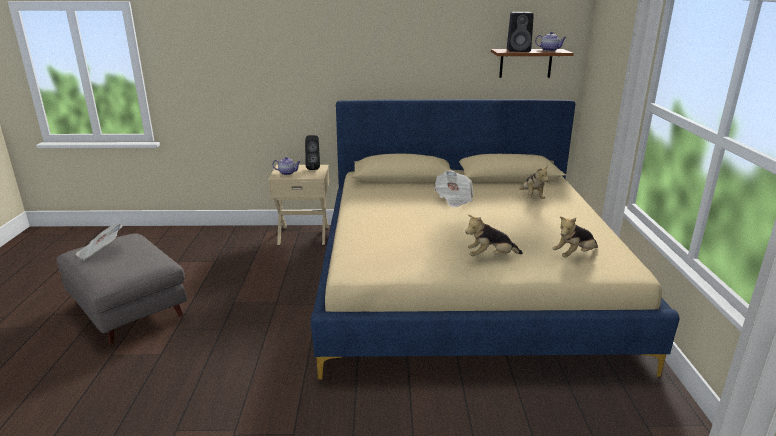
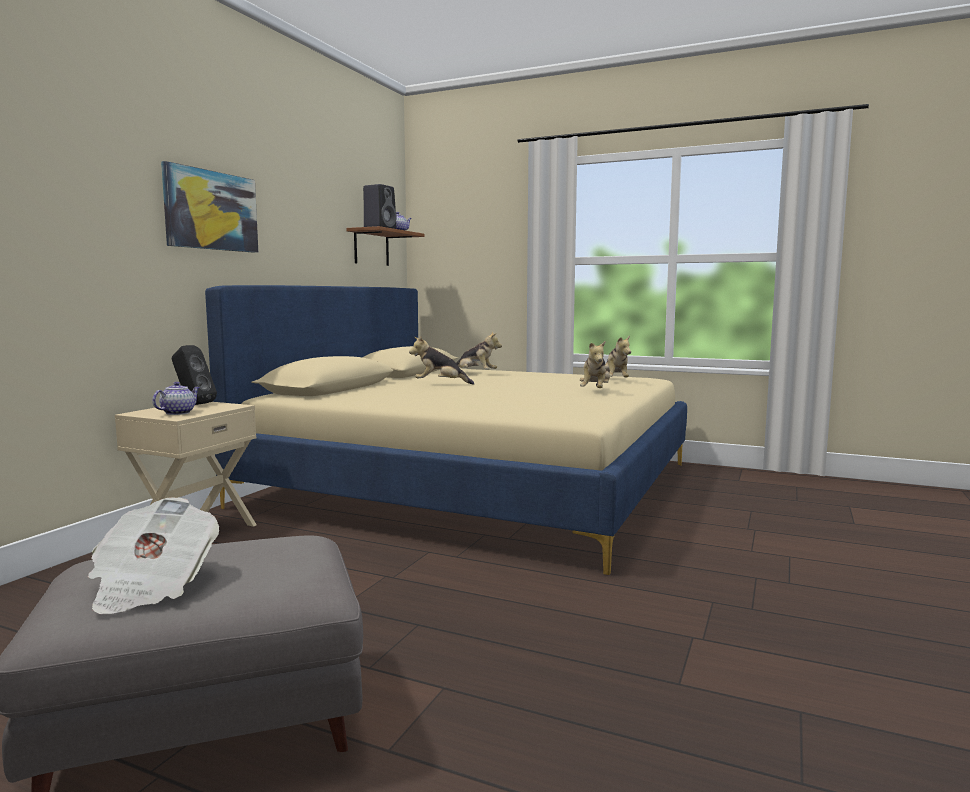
camera: 65 degrees left, 15 degrees down
newspaper [434,170,473,207] -> plush toy [409,336,474,385]
none -> picture [161,161,258,253]

